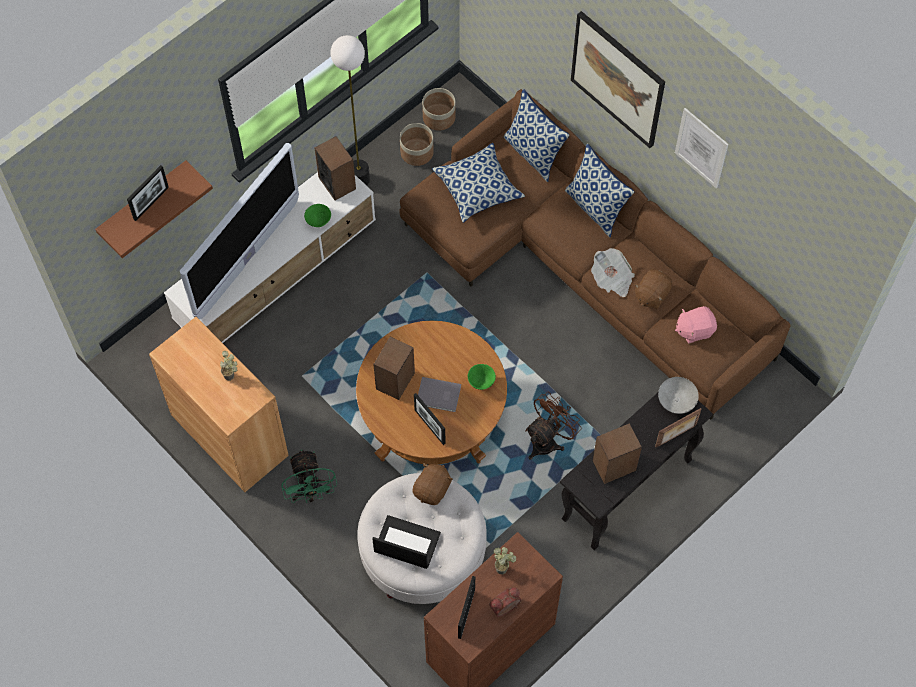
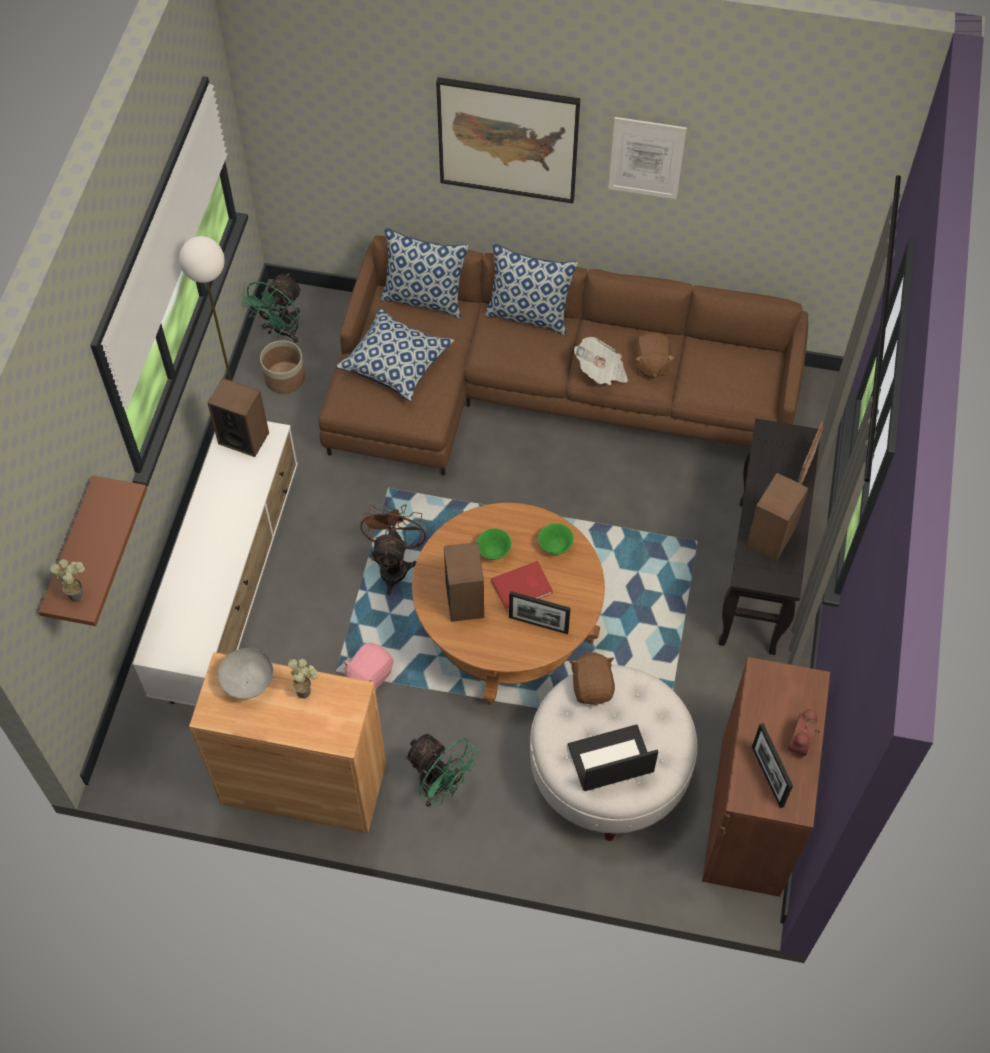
camera: 35 degrees left, 5 degrees down
picture frame [127,165,169,221] -> none
television [180,143,299,319] -> none
green bowl [304,204,331,227] -> green bowl moved to [477,528,512,560]
grey book [418,377,461,412] -> red book [491,561,553,611]
planter [422,88,456,131] -> green fan [241,273,302,343]
potted plant [494,547,516,575] -> potted plant moved to [50,559,85,602]
brown fan [525,392,582,460] -> brown fan moved to [360,501,428,595]
grey bowl [658,377,699,414] -> grey bowl moved to [218,648,273,699]
pink plush toy [675,306,717,343] -> pink plush toy moved to [343,642,393,691]

